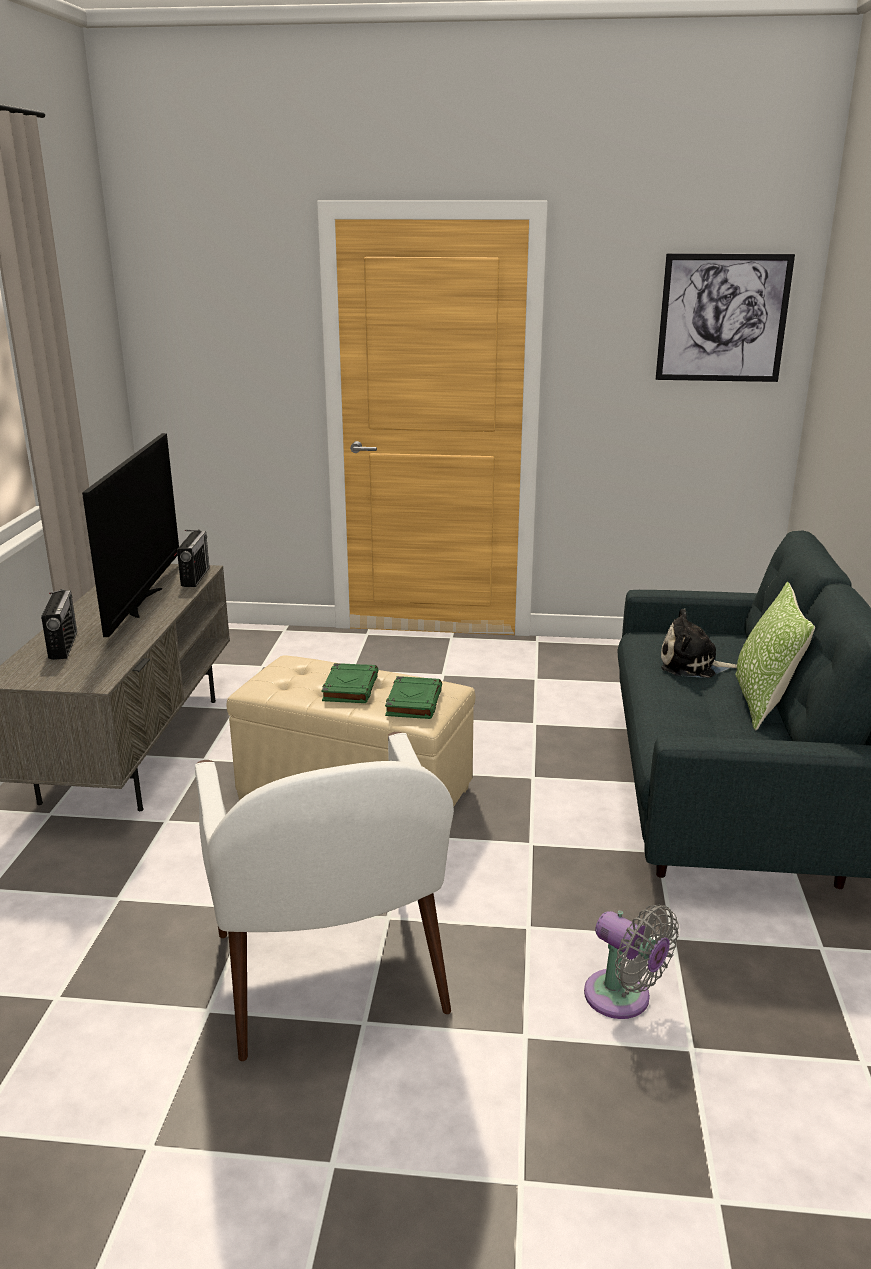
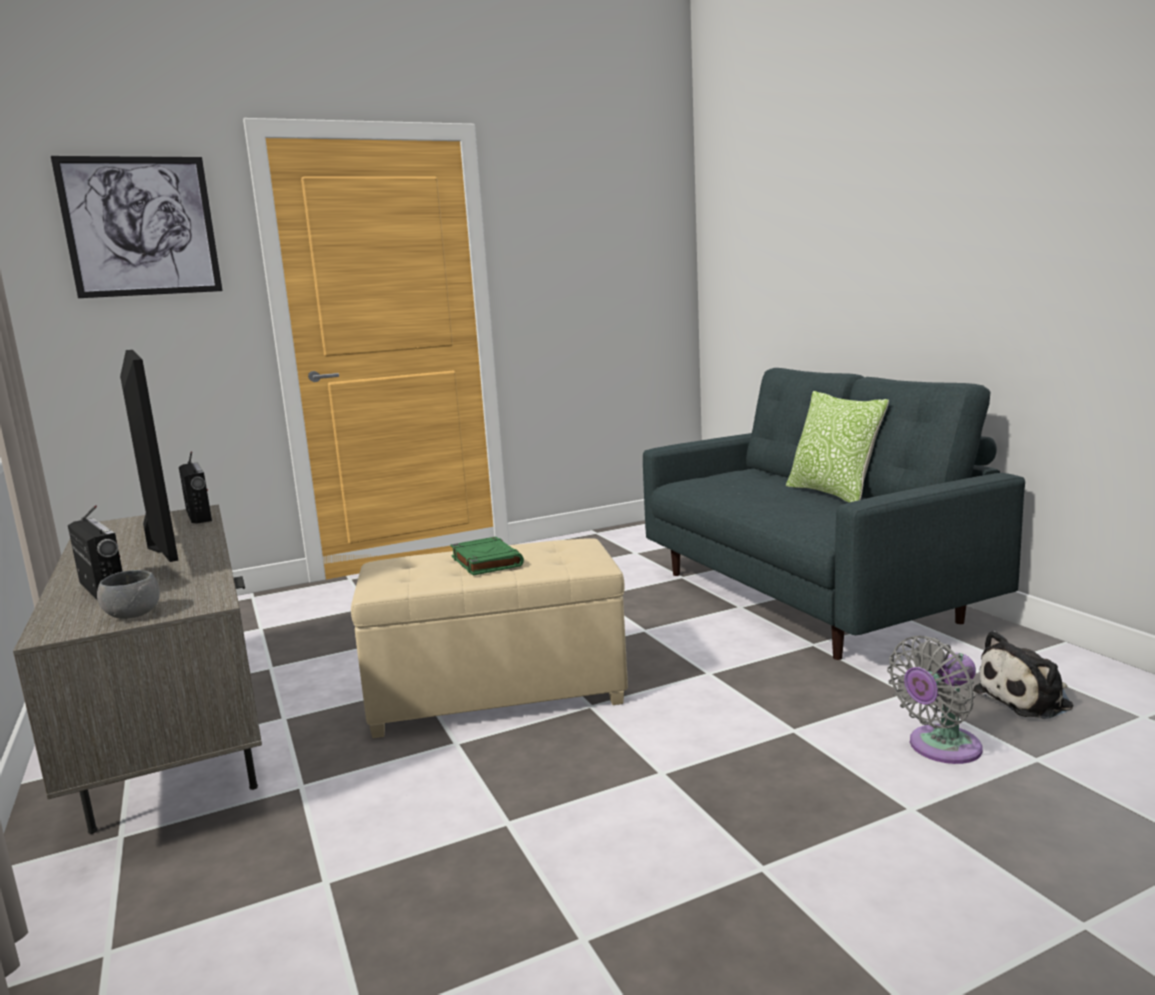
camera: 30 degrees left, 10 degrees down
white armchair [195,732,454,1061] -> none
green book [385,676,442,719] -> none
grey fan [584,905,679,1019] -> grey fan turned 135 degrees clockwise [887,636,983,764]
picture [656,253,795,382] -> picture moved to [51,156,223,298]
plush toy [661,608,737,678] -> plush toy moved to [973,631,1074,719]
none -> grey bowl [97,570,160,619]

